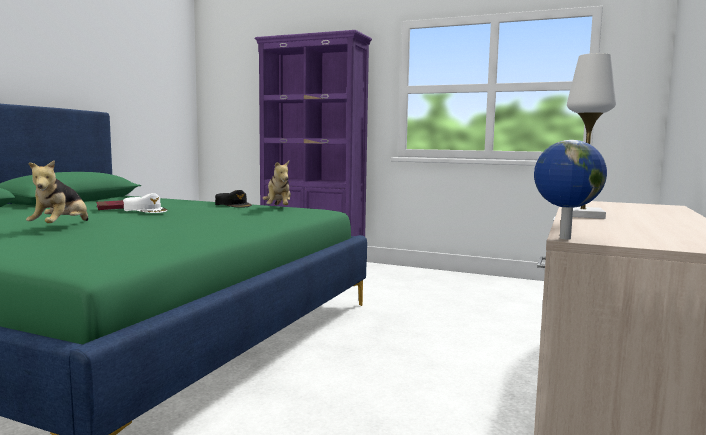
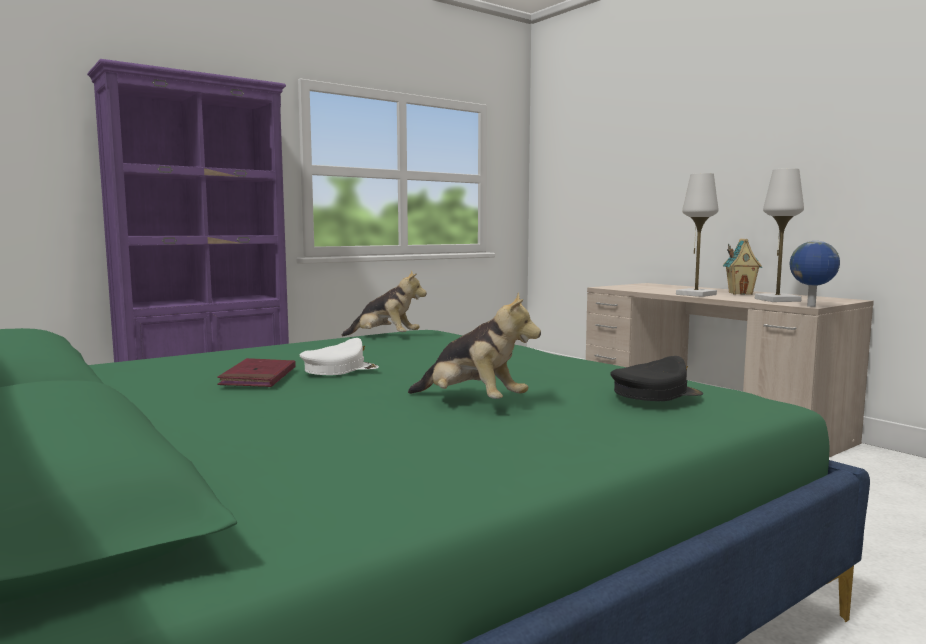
camera: 60 degrees left, 0 degrees up
black cap [215,190,252,208] -> black cap moved to [610,356,703,401]
none -> toy house [723,239,763,295]
none -> white table lamp [755,168,804,302]

